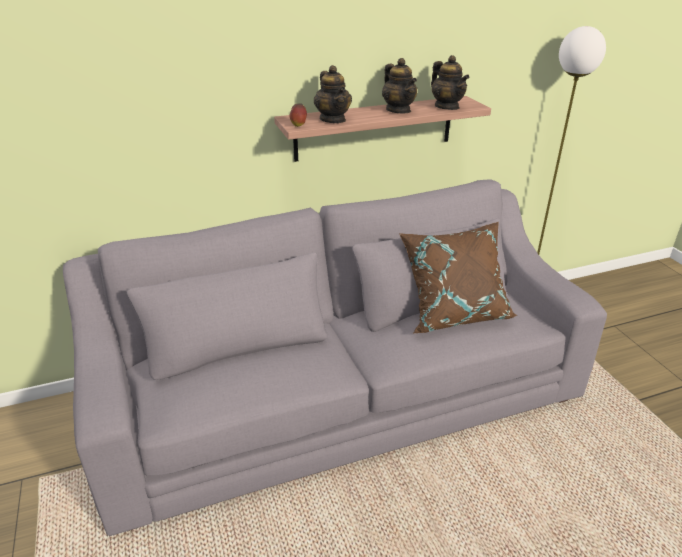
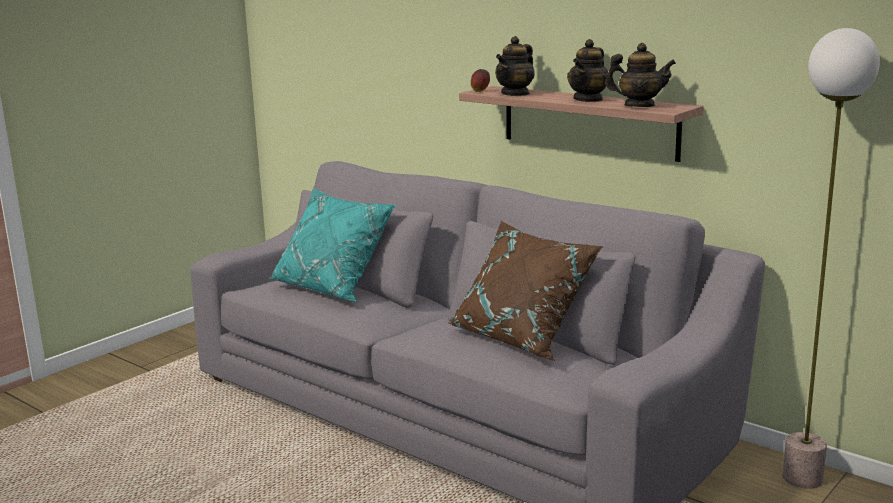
camera: 60 degrees right, 15 degrees down
teapot [431,55,469,110] -> teapot turned 105 degrees counterclockwise [605,43,676,107]
none -> turquoise pillow [270,188,396,302]

